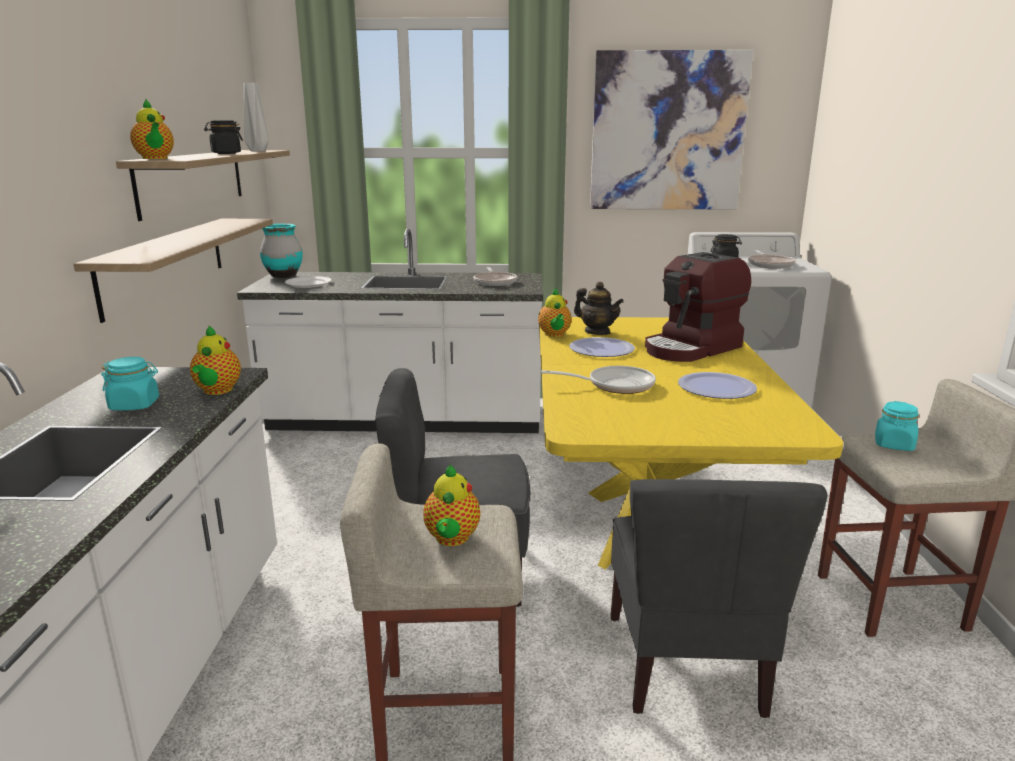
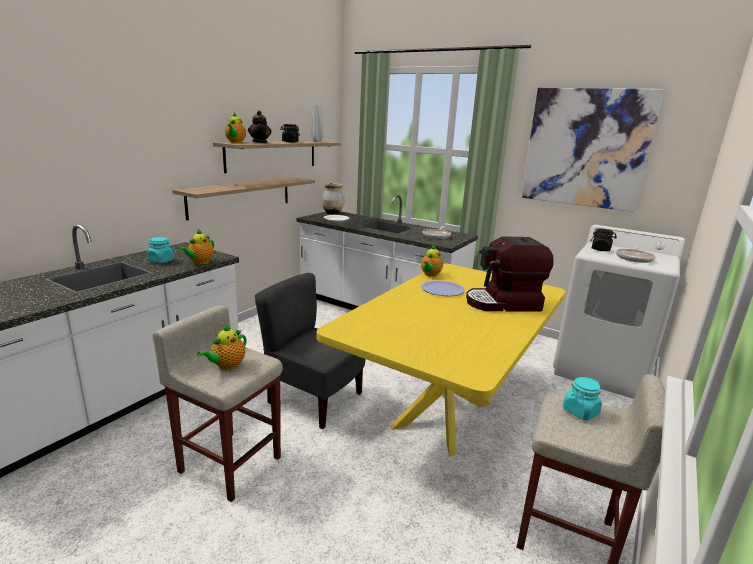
camera: 30 degrees right, 0 degrees up
turquoise vase [260,223,303,278] -> beige vase [322,183,345,214]
frying pan [541,366,656,394] -> none
teapot [574,282,624,335] -> teapot moved to [248,110,271,143]
grey chair [610,479,828,718] -> none
plate [678,372,757,399] -> none

